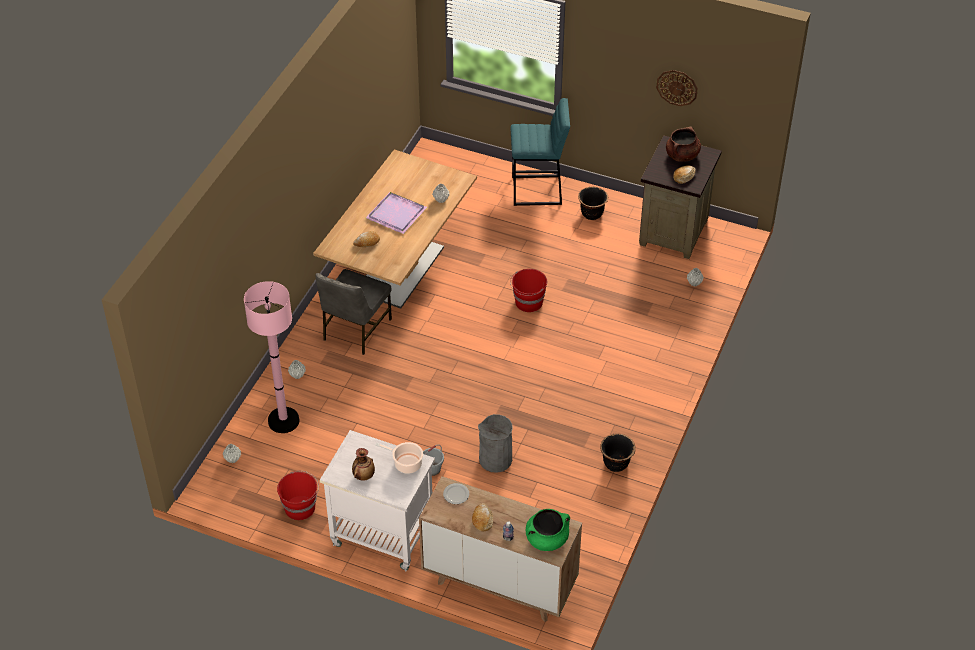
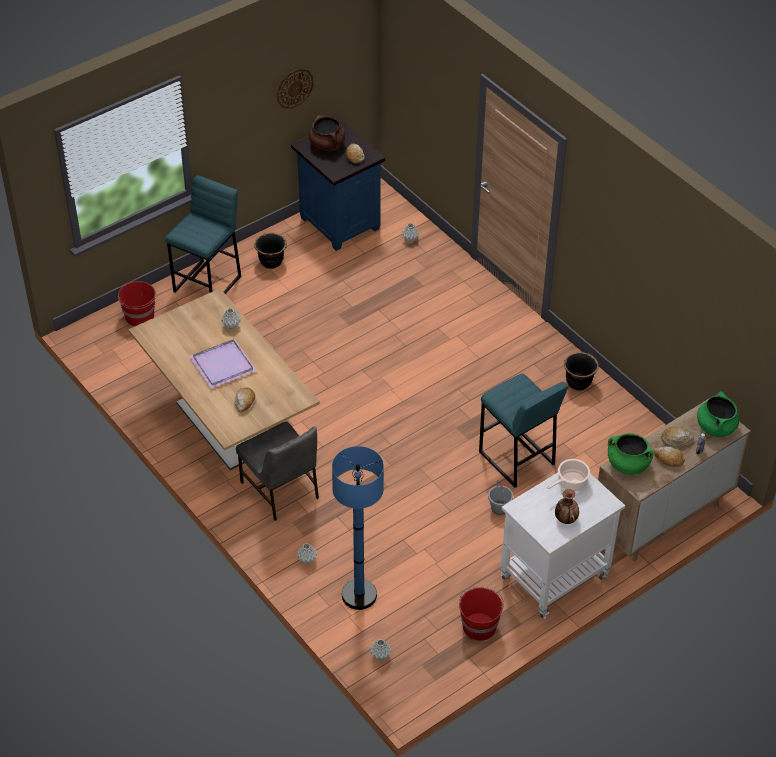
camera: 60 degrees left, 0 degrees up
pink floor lamp [244,281,299,433] -> blue floor lamp [332,446,384,610]
plate [443,483,469,504] -> green cooking pot [608,433,654,475]
grey trash can [478,414,513,473] -> turquoise stool [479,374,568,488]
red bucket [510,269,547,312] -> red bucket moved to [118,281,156,326]
beige cabinet [639,135,722,259] -> blue cabinet [291,121,385,251]
none -> bread [661,427,694,446]

